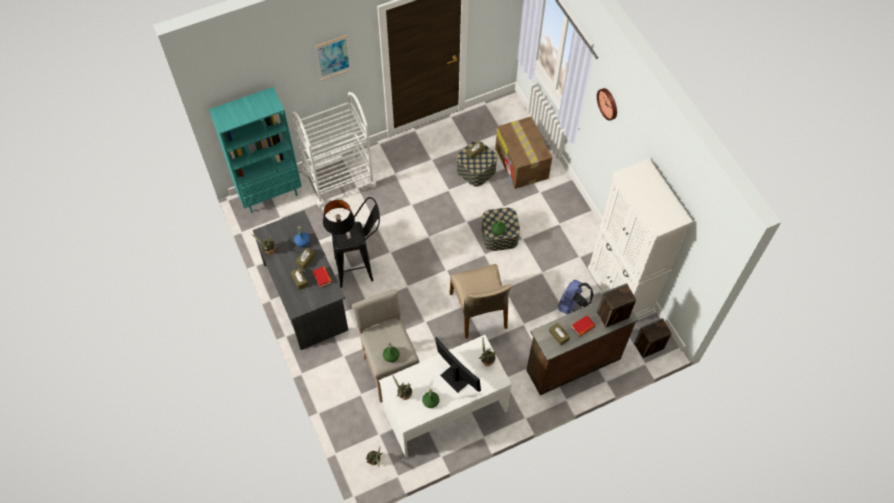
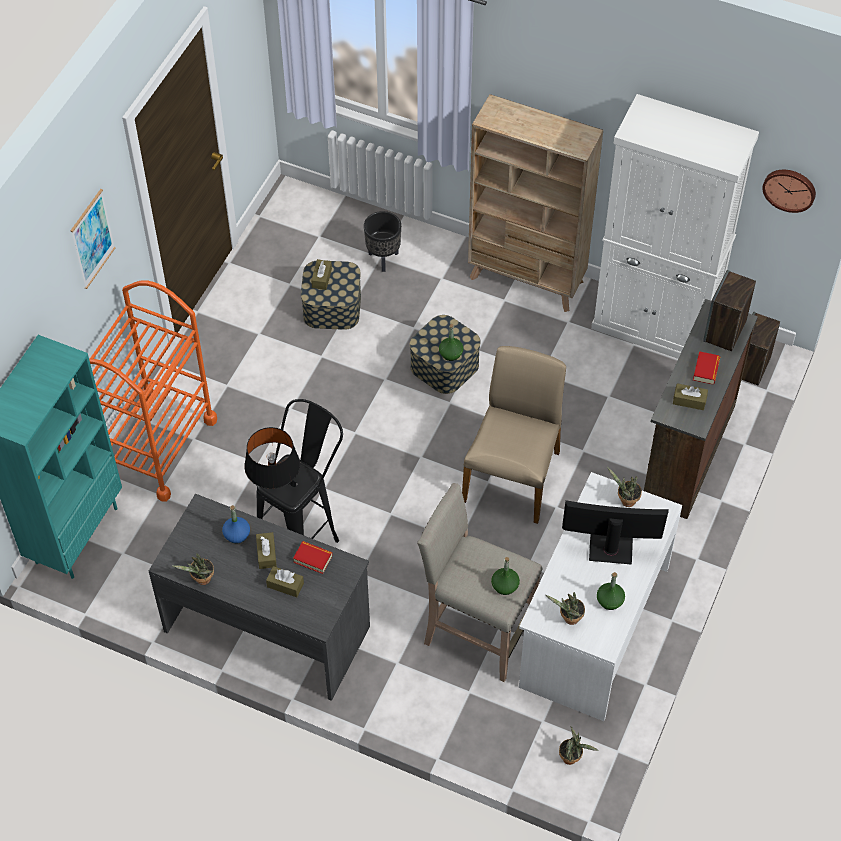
camera: 40 degrees left, 5 degrees down
white cart [292,92,376,208] -> orange cart [89,280,217,502]
beige chair [449,264,511,338] -> beige chair turned 105 degrees counterclockwise [462,346,566,524]
cardboard box [495,116,552,189] -> black planter [364,211,401,272]
blue backpack [558,280,594,314] -> none
wall clock [597,88,617,121] -> wall clock moved to [762,170,816,213]
none -> beige bookcase [468,94,603,312]

